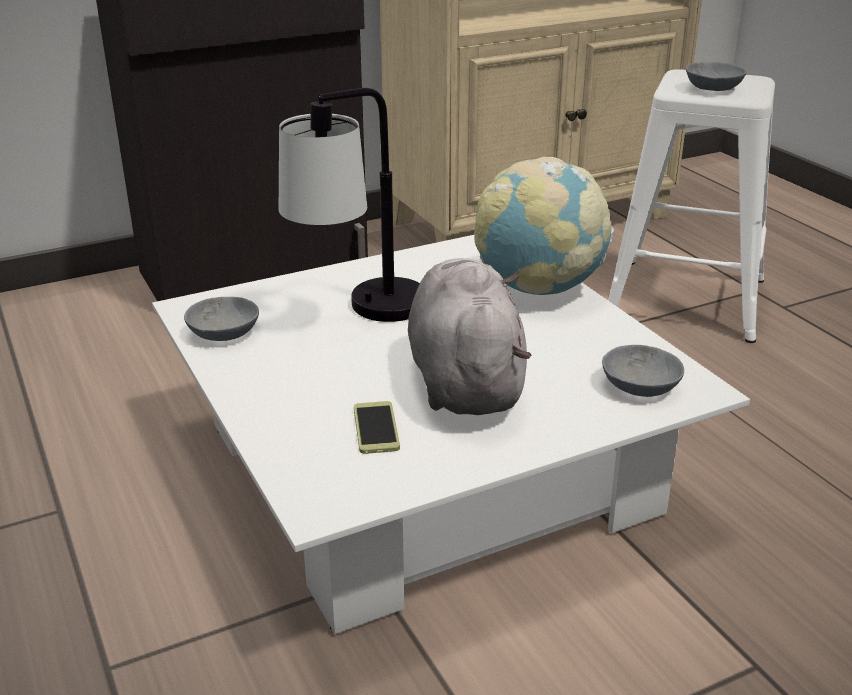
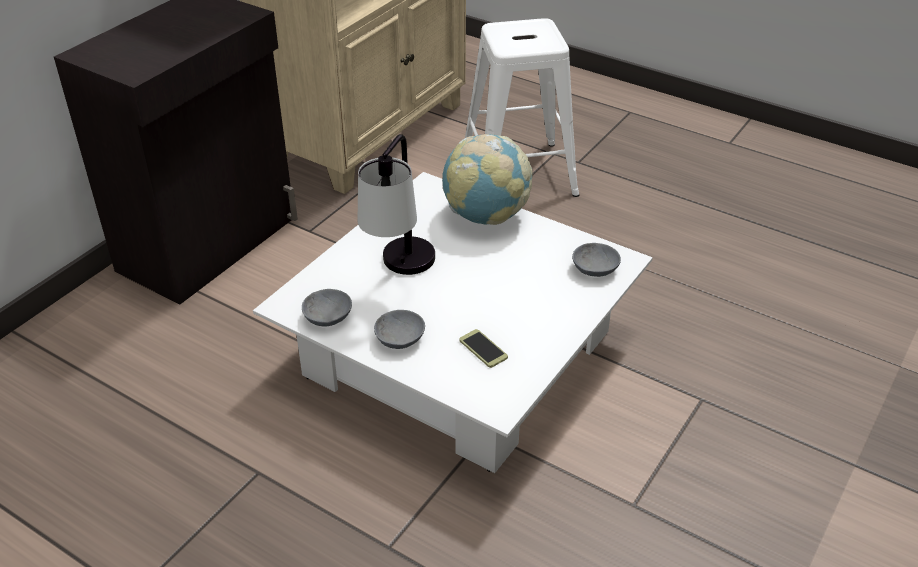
camera: 30 degrees left, 10 degrees up
grey plush toy [408,258,531,415] -> none
grey bowl [686,62,747,91] -> grey bowl moved to [374,310,425,349]

